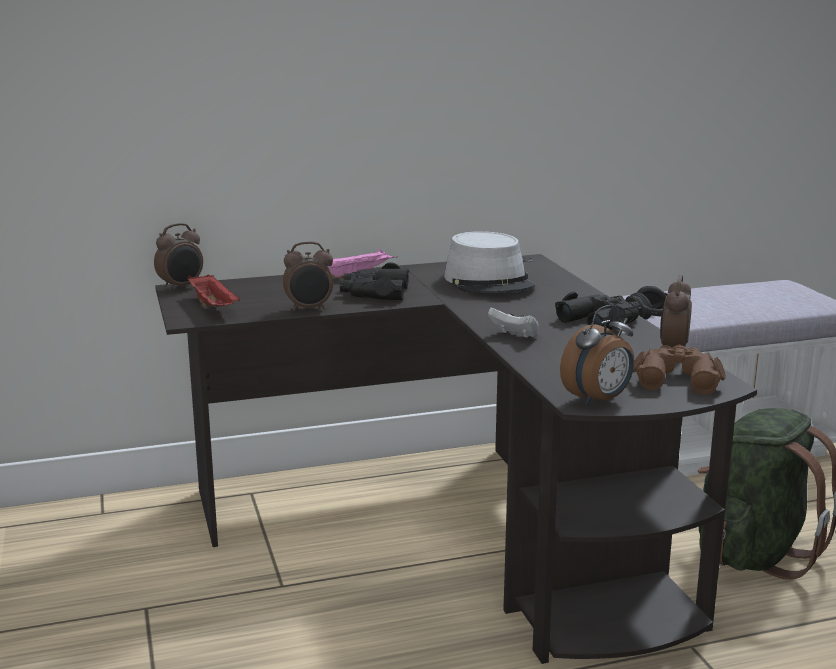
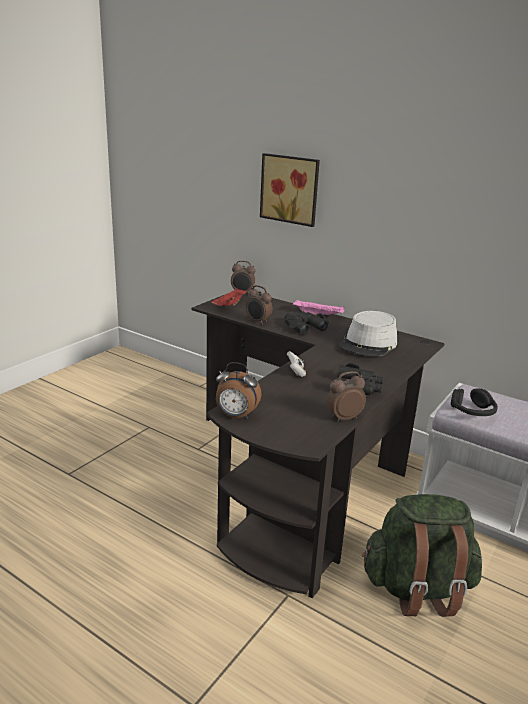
camera: 50 degrees right, 5 degrees up
brown binoculars [633,345,726,395] -> none
none -> picture [260,153,320,227]

